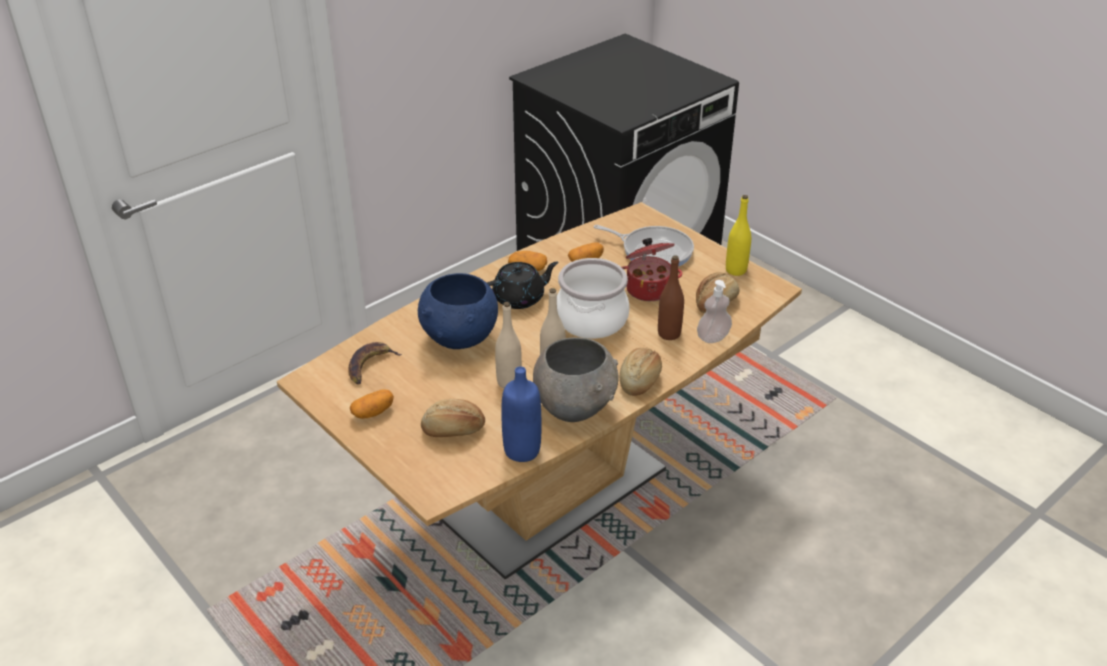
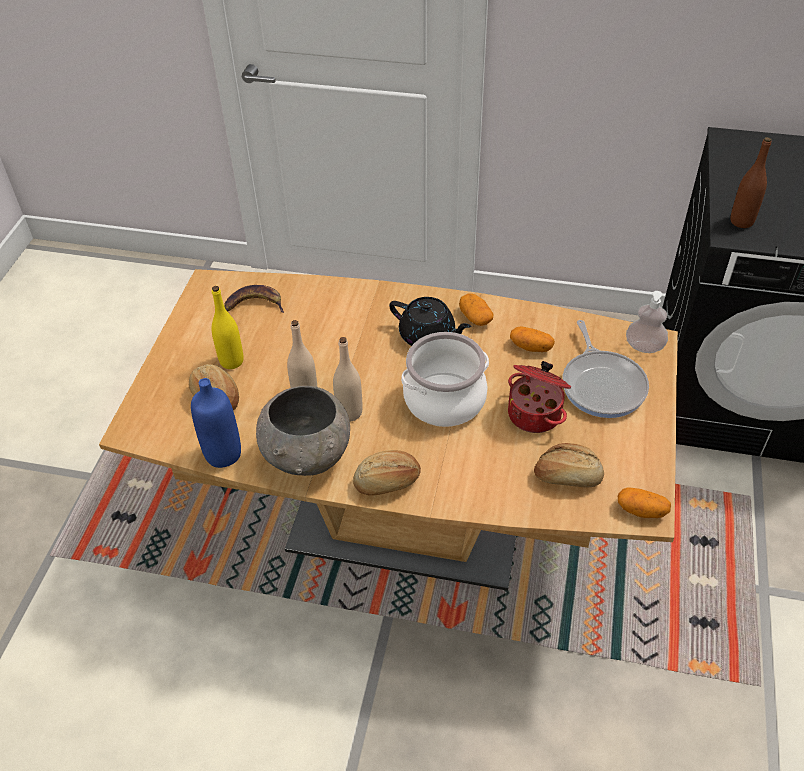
camera: 55 degrees right, 10 degrees up
potato [350,390,394,419] -> potato moved to [618,487,671,518]
blue bowl [418,273,498,349] -> none
brown bottle [658,256,684,340] -> brown bottle moved to [730,137,771,228]
soap dispenser [697,280,732,343] -> soap dispenser moved to [626,291,668,353]
yellow bottle [726,195,751,276] -> yellow bottle moved to [211,286,244,369]

